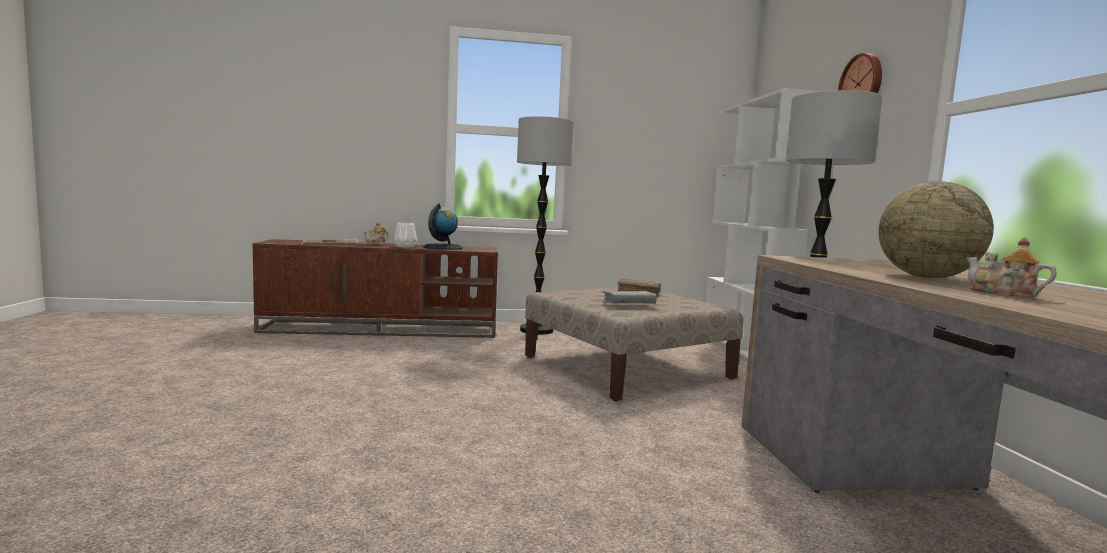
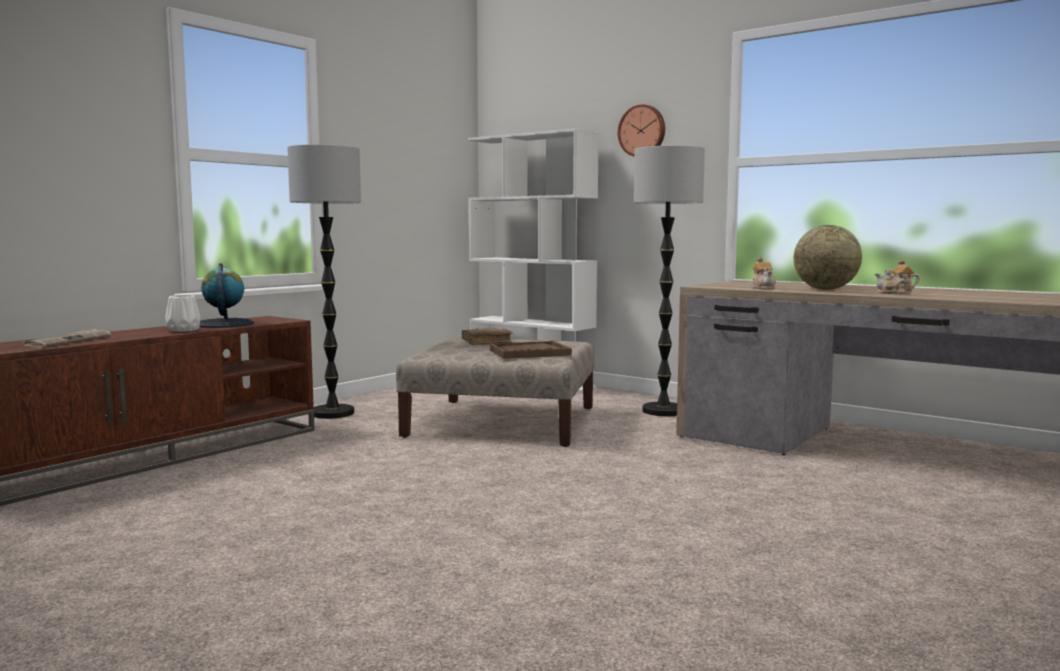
camera: 45 degrees left, 0 degrees up
teapot [363,222,389,245] -> teapot moved to [753,257,776,290]
grey book [602,291,657,304] -> brown tray [490,341,572,359]

